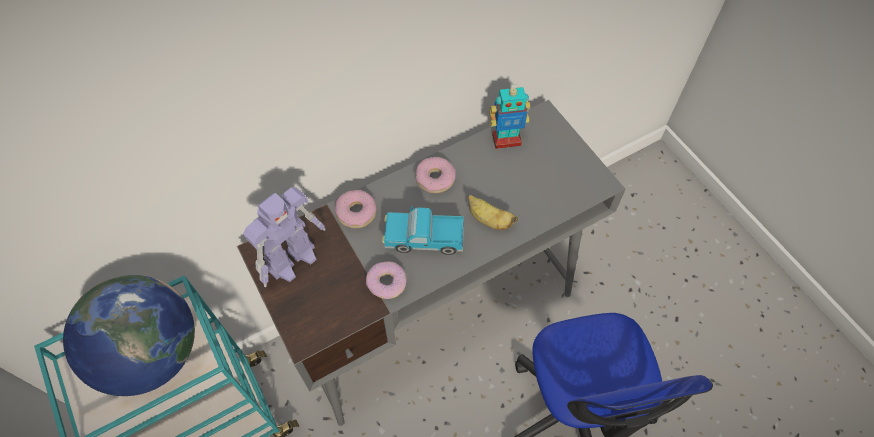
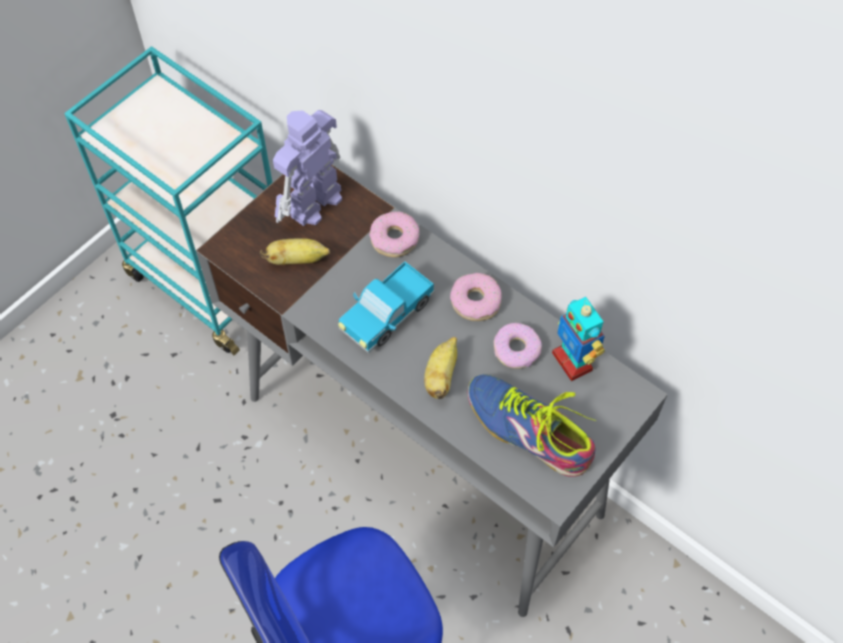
camera: 70 degrees right, 0 degrees up
globe [63,275,195,396] -> none
toy robot [243,187,326,287] -> toy robot turned 105 degrees clockwise [273,110,342,226]
donut [366,261,407,299] -> donut moved to [494,323,542,369]
toy truck [382,206,464,255] -> toy truck turned 120 degrees counterclockwise [338,261,435,353]
none -> banana [260,238,330,265]
none -> shoe [468,374,596,477]

